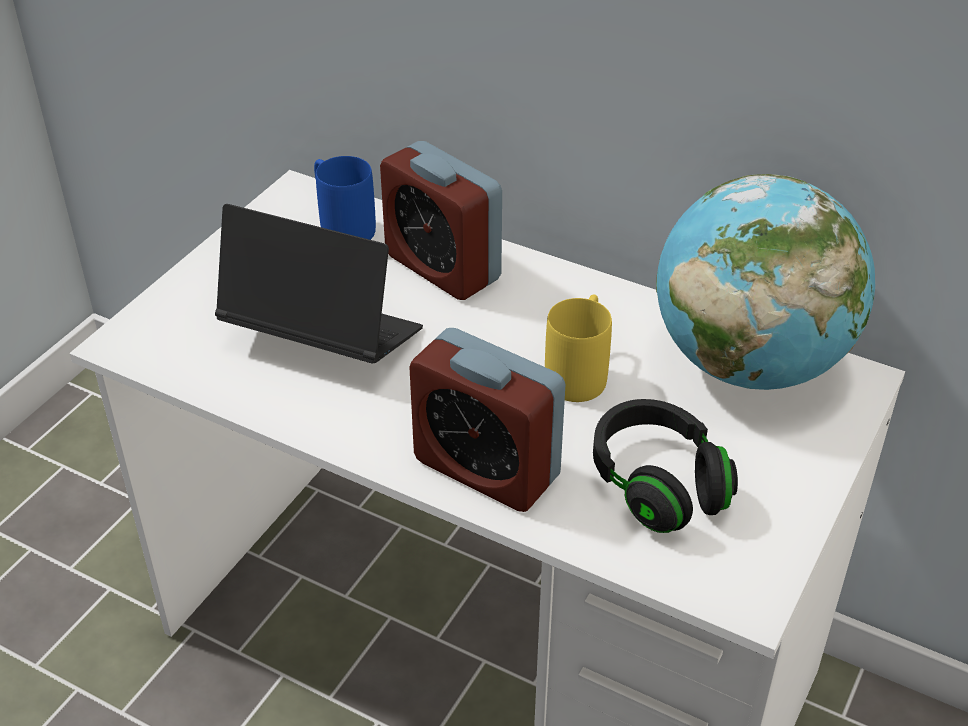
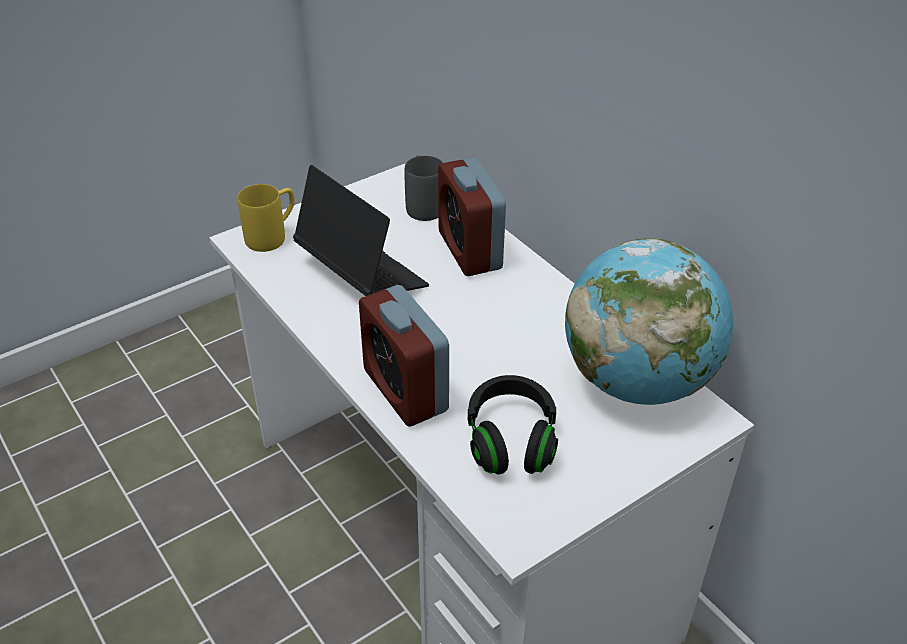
camera: 25 degrees right, 0 degrees up
blue mug [314,156,376,240] -> grey mug [405,155,443,221]
yellow mug [545,295,612,402] -> yellow mug moved to [238,184,295,252]

